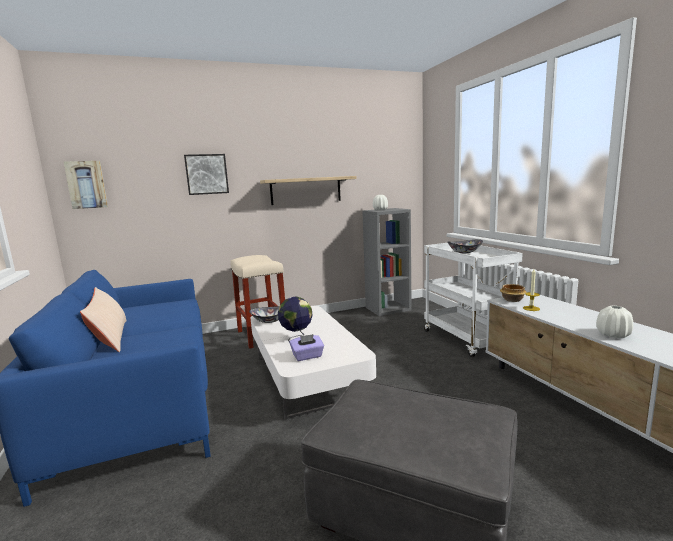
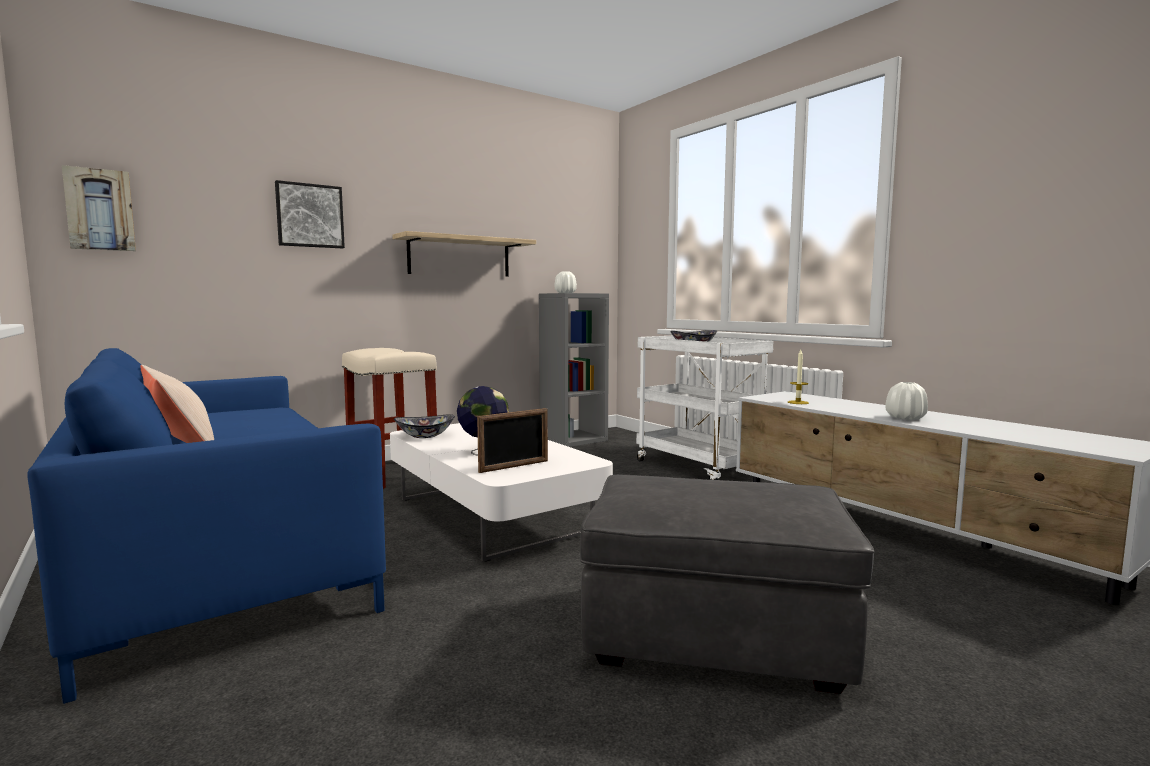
camera: 15 degrees left, 5 degrees down
purple tissue box [289,334,324,361] -> picture frame [477,408,548,473]
bowl [500,284,527,302] -> none

